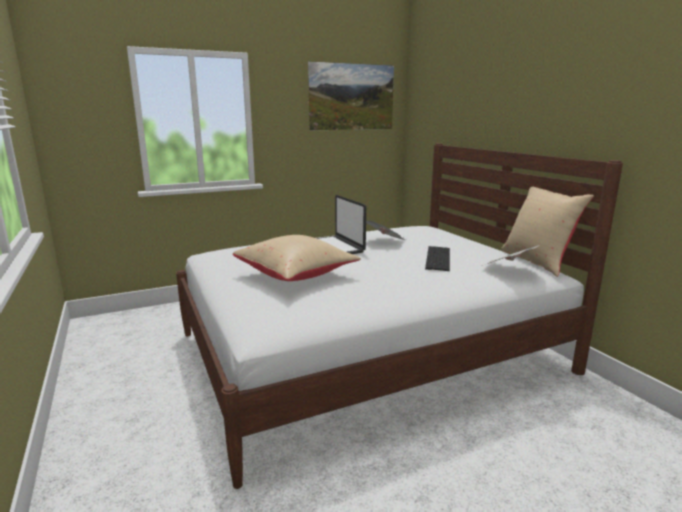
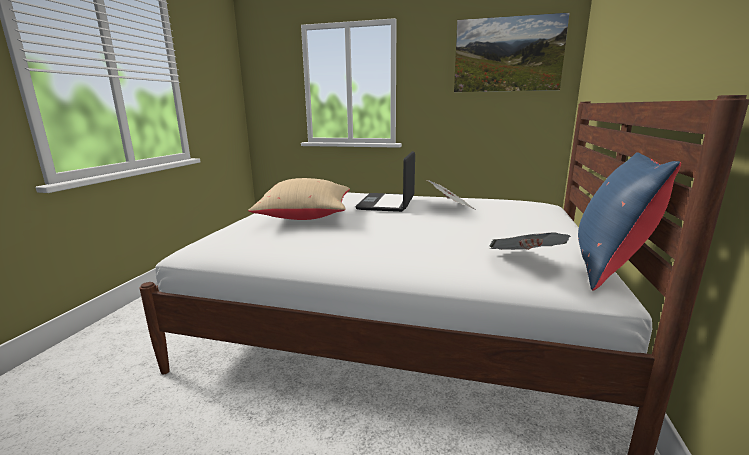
camera: 40 degrees right, 0 degrees up
keyboard [425,246,450,271] -> none
beige pillow [501,187,594,277] -> blue pillow [578,152,681,291]

